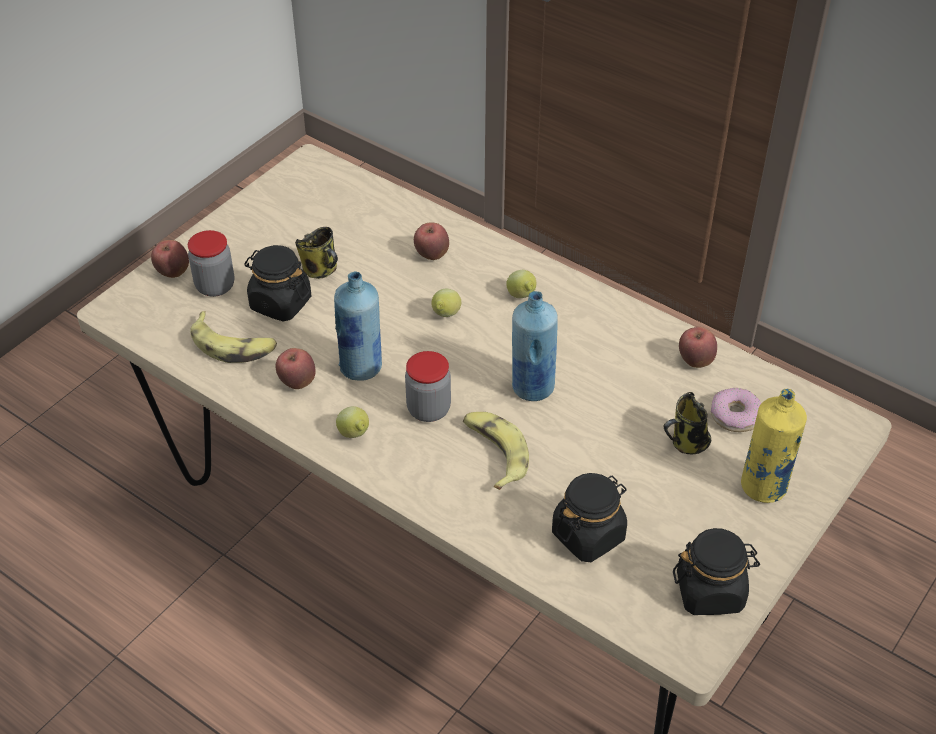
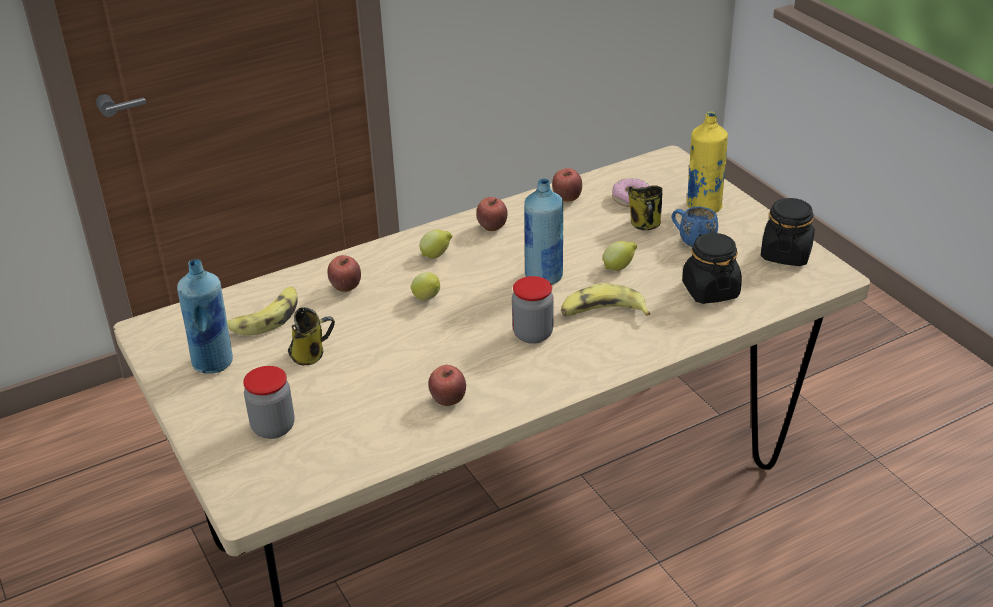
camera: 65 degrees left, 10 degrees down
apple [151,240,189,278] -> apple moved to [476,197,508,231]
banana [190,311,277,363] -> banana moved to [227,287,297,335]
black jar [244,245,311,322] -> none
blue bottle [334,271,382,381] -> blue bottle moved to [177,259,233,374]
lemon [336,406,369,438] -> lemon moved to [603,241,637,271]
none -> blue mug [671,206,718,247]

